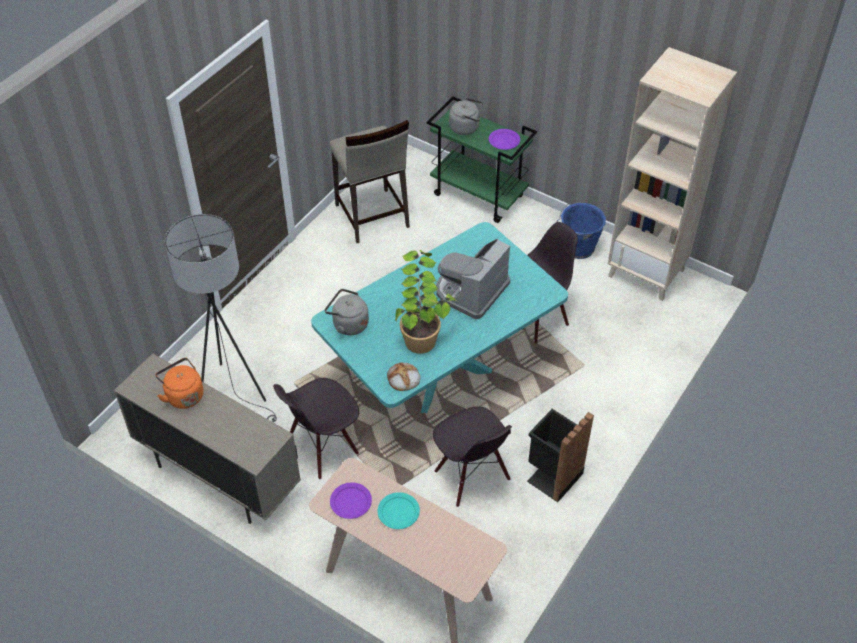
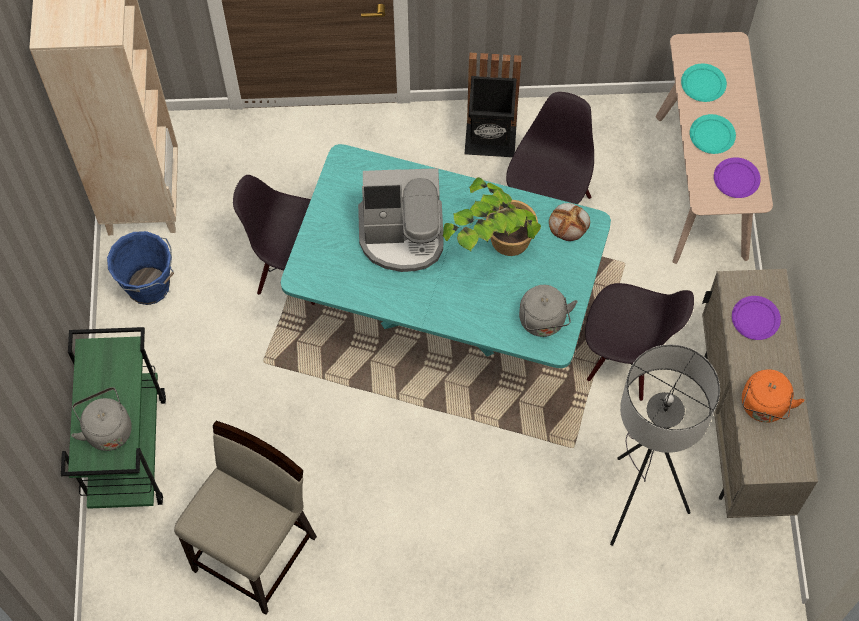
camera: 125 degrees left, 15 degrees up
purple plate [489,129,520,150] -> purple plate moved to [732,296,781,340]
none -> turquoise plate [681,64,727,102]

